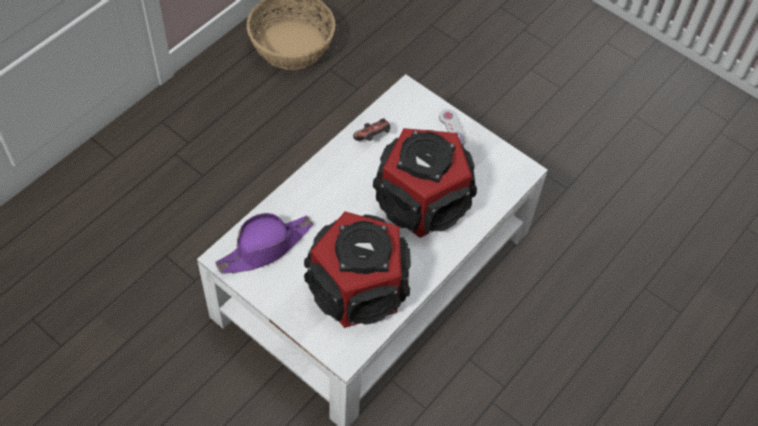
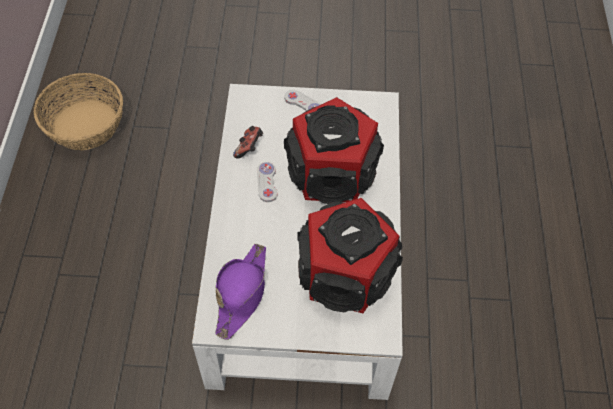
camera: 35 degrees left, 0 degrees up
none -> white game controller [257,162,278,202]

